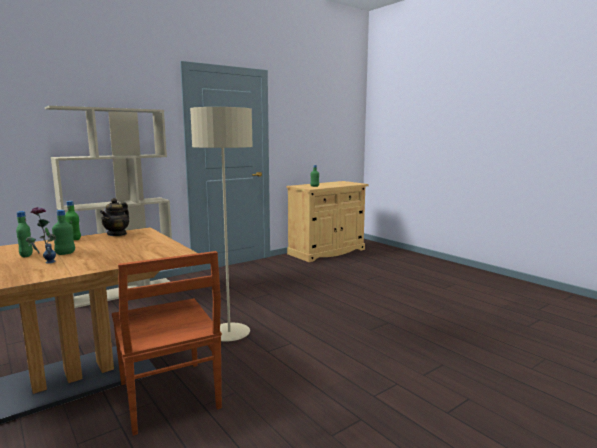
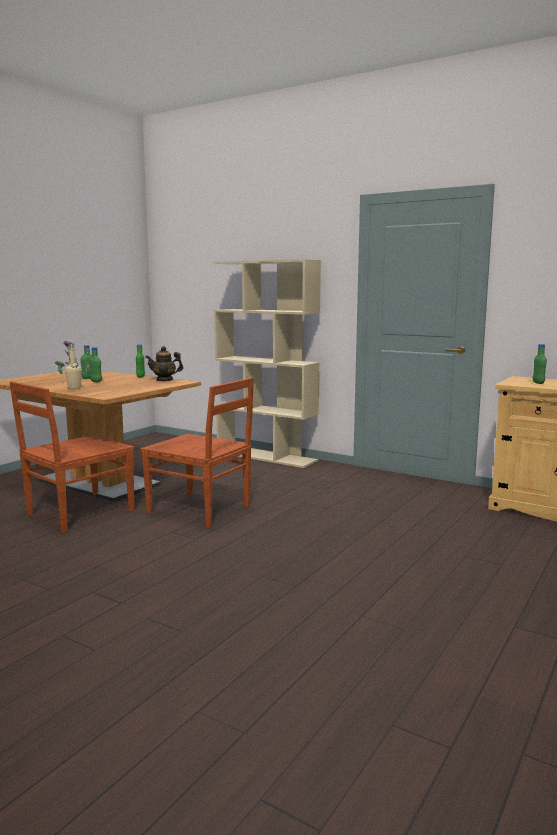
camera: 70 degrees right, 0 degrees up
beige floor lamp [190,107,253,341] -> brown chair [141,377,254,528]
none -> beige bottle [65,344,81,389]

